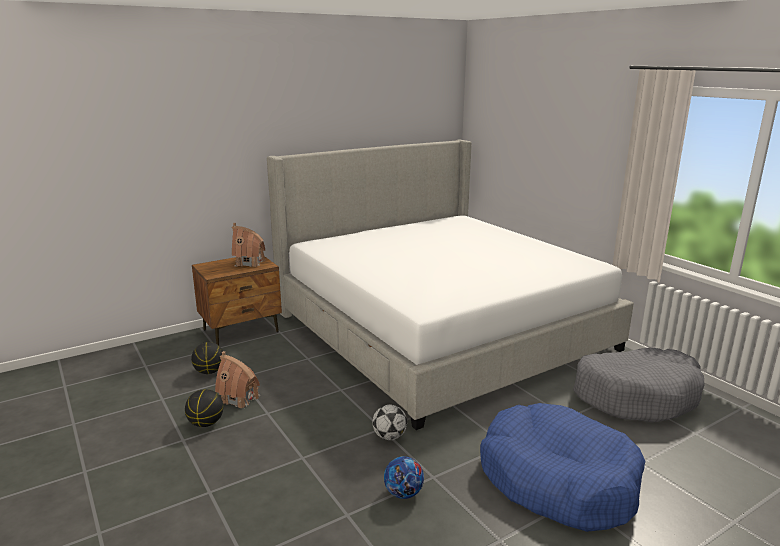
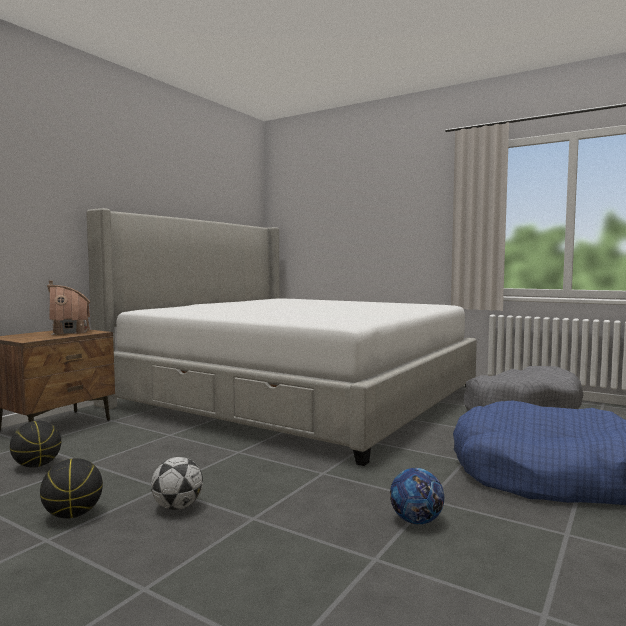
camera: 25 degrees left, 15 degrees down
toy house [215,351,260,408] -> none
football [372,404,407,440] -> football moved to [151,457,203,510]

